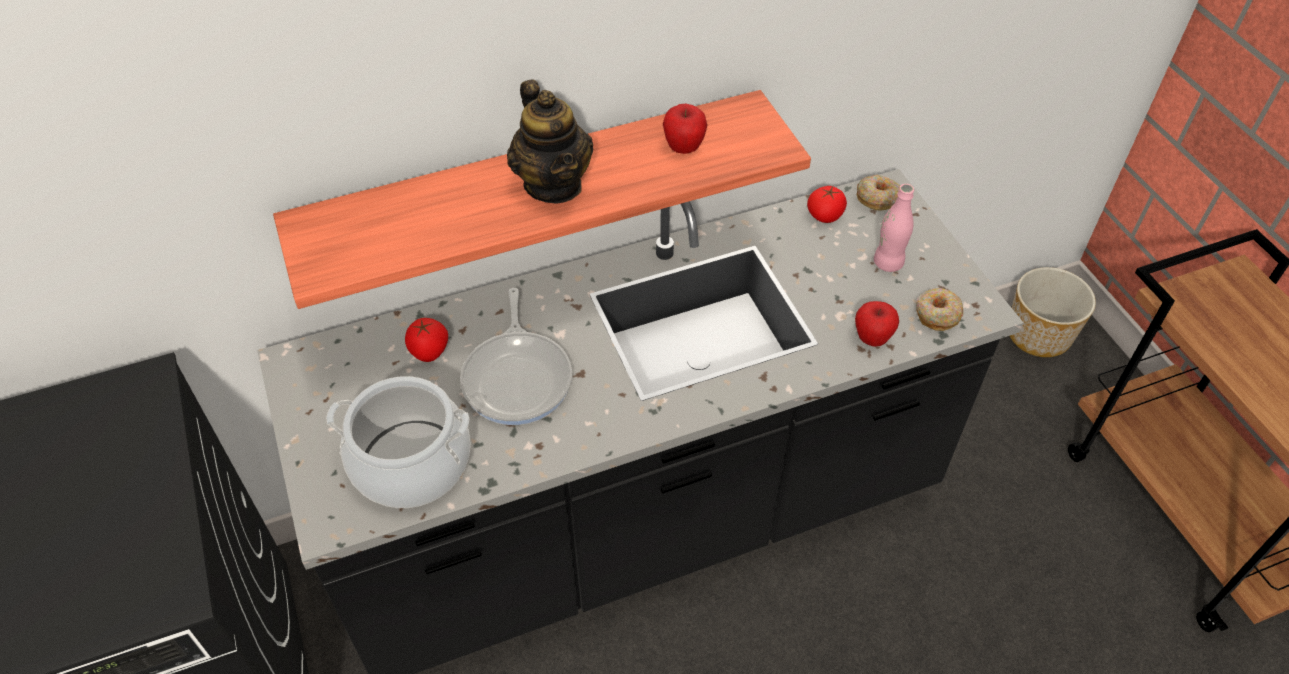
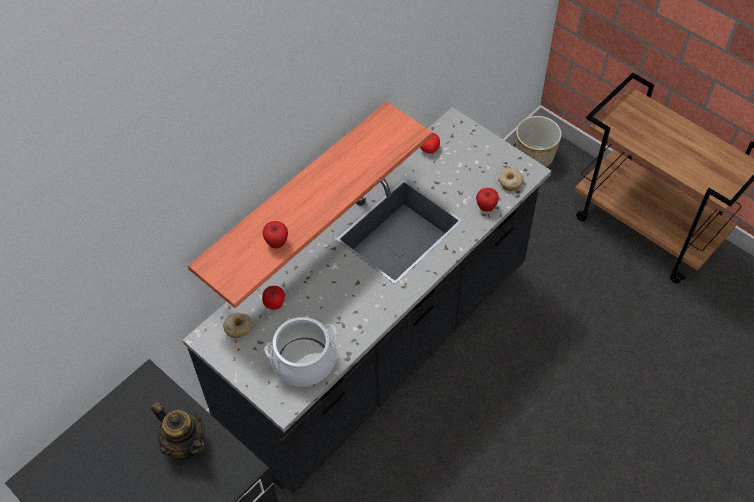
camera: 25 degrees left, 5 degrees up
frying pan [460,288,572,425] -> none
teapot [507,79,594,203] -> teapot moved to [151,402,205,459]
apple [663,104,707,154] -> apple moved to [263,221,288,249]
donut [857,175,900,211] -> donut moved to [223,313,253,338]
pink bottle [874,184,914,272] -> none

